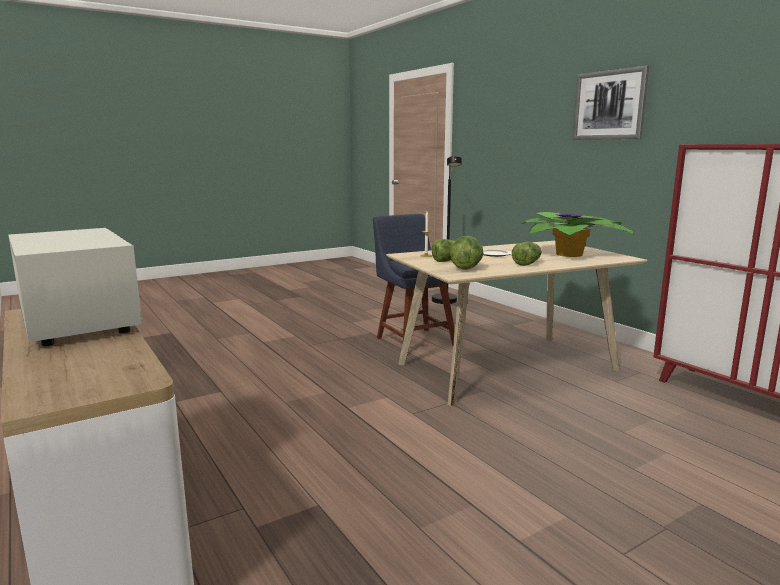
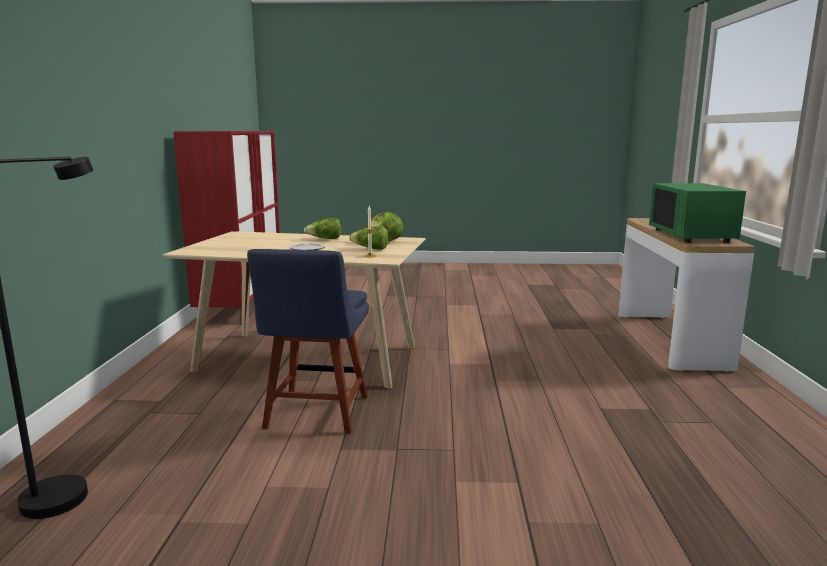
camera: 145 degrees left, 0 degrees up
white microwave [8,228,142,346] -> green microwave [649,183,746,243]
potted plant [522,212,634,257] -> none
picture [572,66,649,140] -> none

